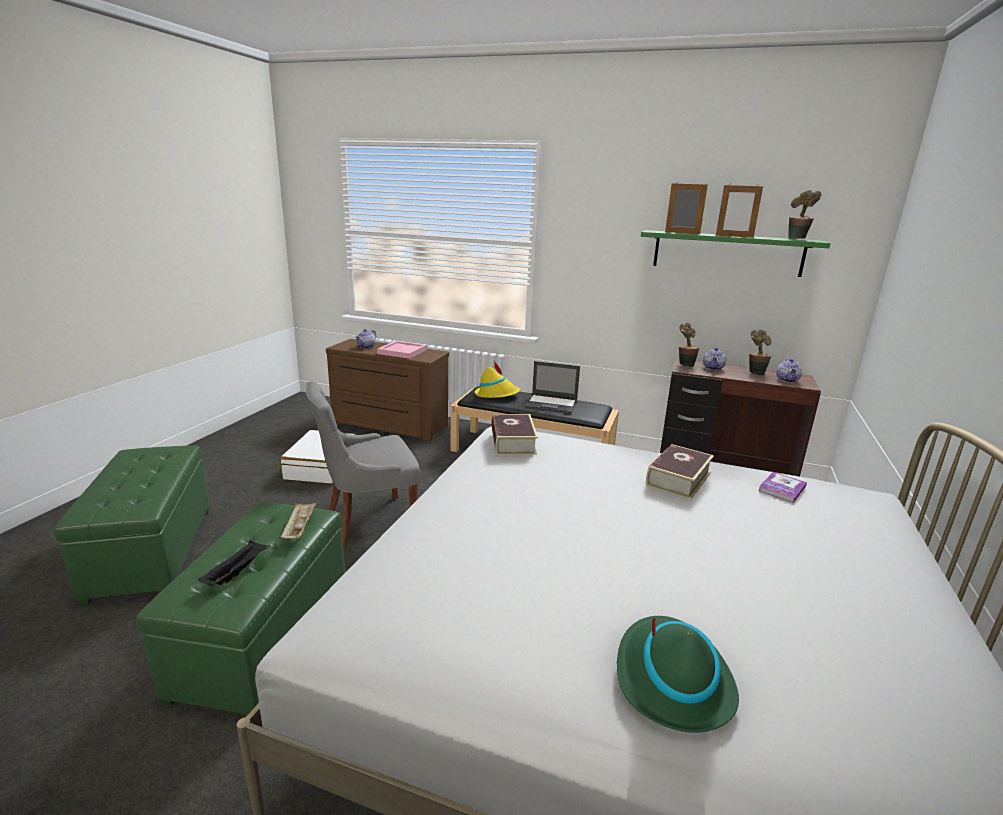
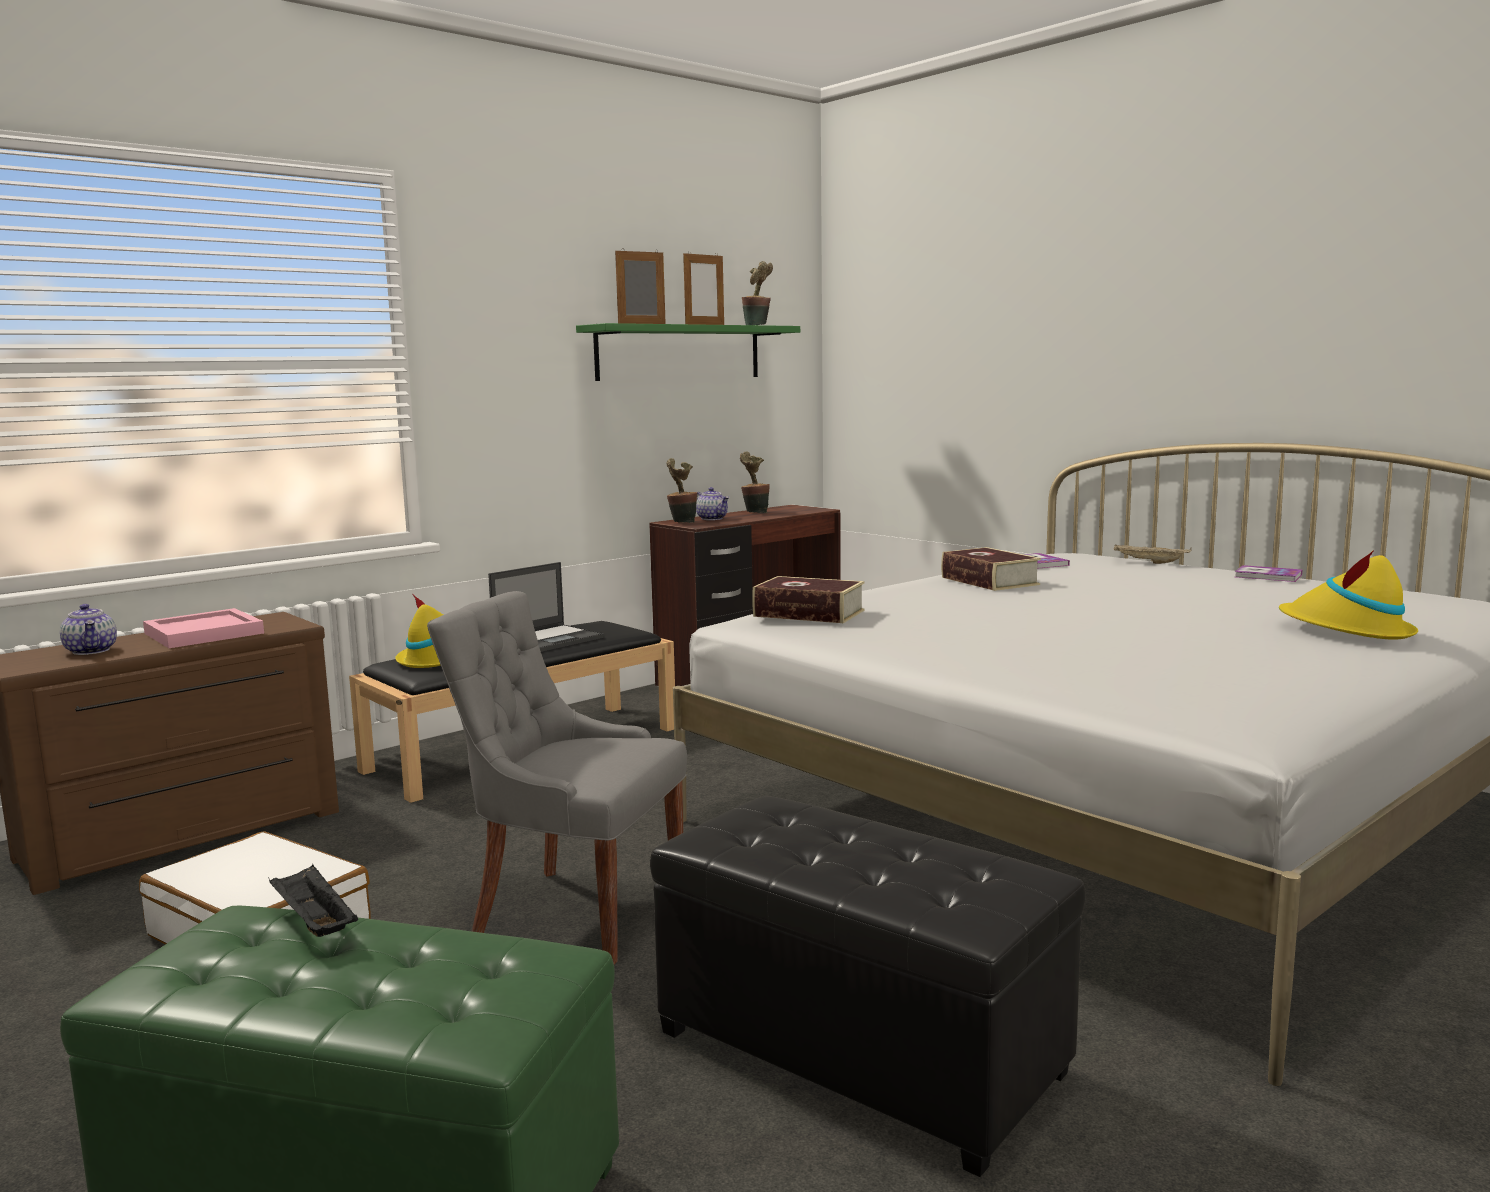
camera: 60 degrees left, 10 degrees down
green ottoman [137,502,345,715] -> black ottoman [650,796,1085,1177]
black tray [198,540,270,586] -> black tray moved to [269,863,358,937]
beige tray [281,503,316,539] -> beige tray moved to [1114,545,1192,564]
grey chair [306,381,420,549] -> grey chair turned 105 degrees clockwise [427,591,687,965]
green hat [617,616,739,733] -> yellow hat [1279,550,1418,640]
teapot [776,359,802,383] -> none
none -> book [1235,565,1302,582]

